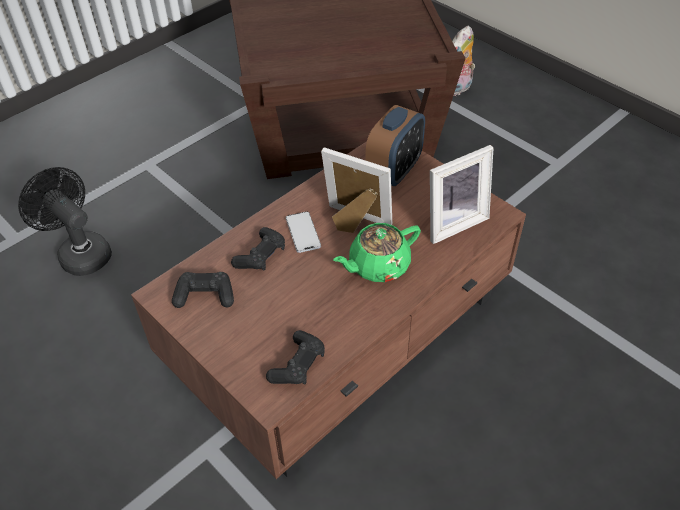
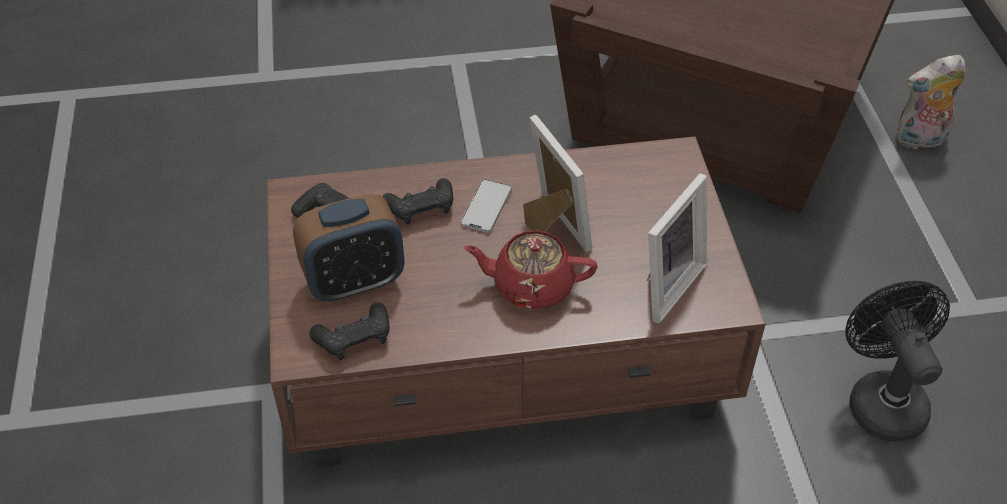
camera: 35 degrees right, 0 degrees up
black fan [18,167,112,276] -> black fan moved to [845,281,950,442]
green teapot [333,223,421,282] -> red teapot [463,230,598,309]
alarm clock [365,105,425,186] -> alarm clock moved to [293,194,405,302]
picture frame [430,145,494,244] -> picture frame turned 60 degrees counterclockwise [647,173,707,324]

